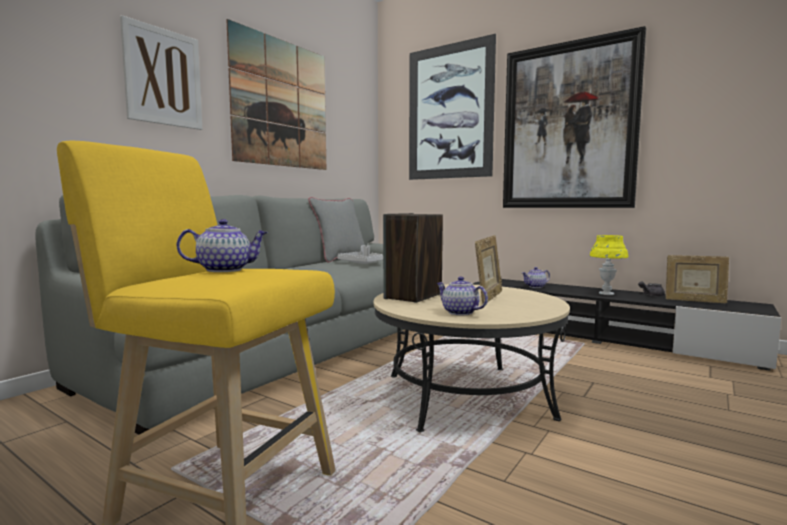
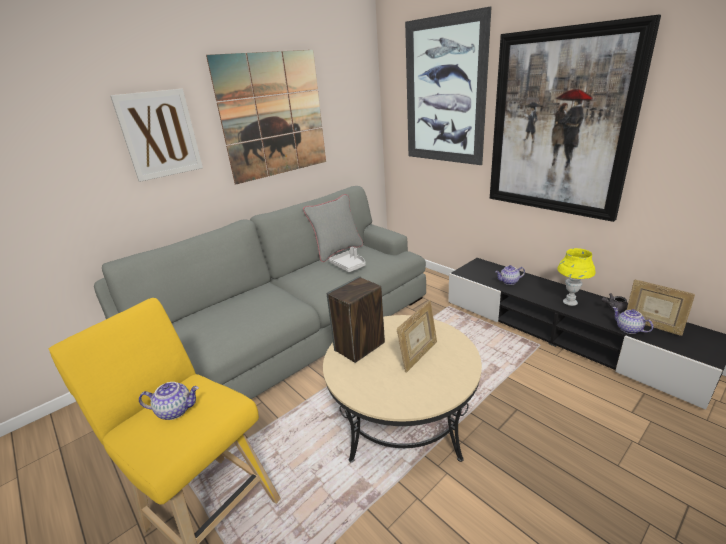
camera: 15 degrees right, 20 degrees up
teapot [437,277,488,315] -> teapot moved to [612,307,653,334]

